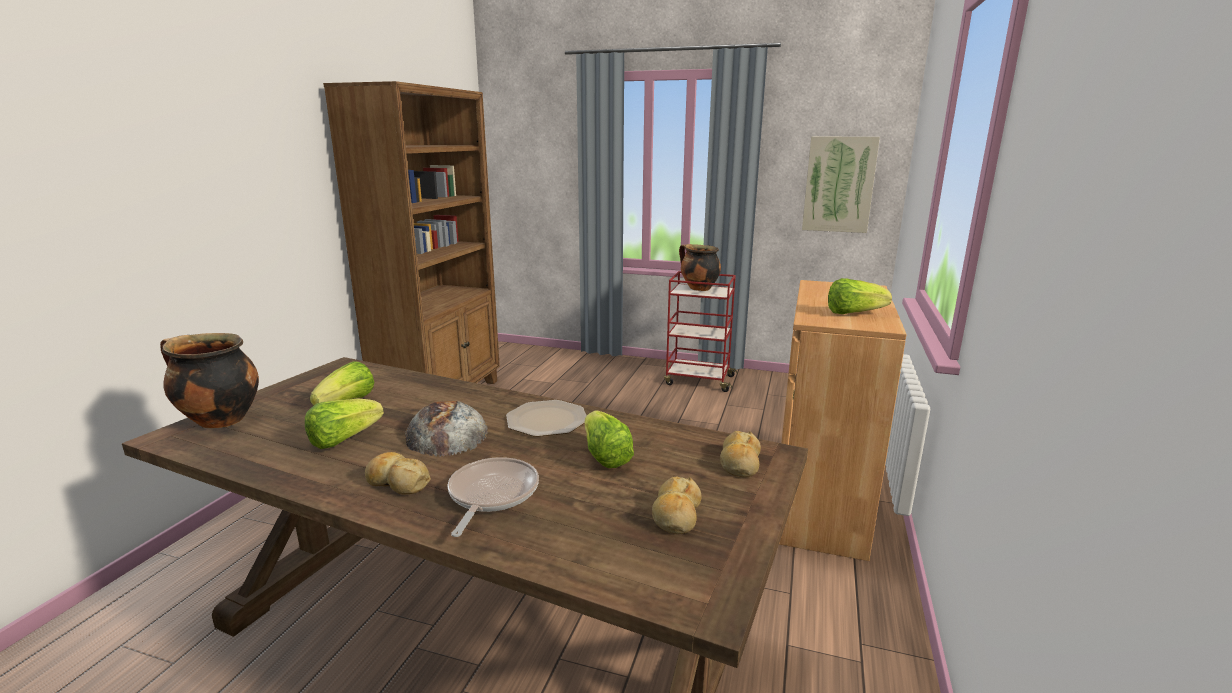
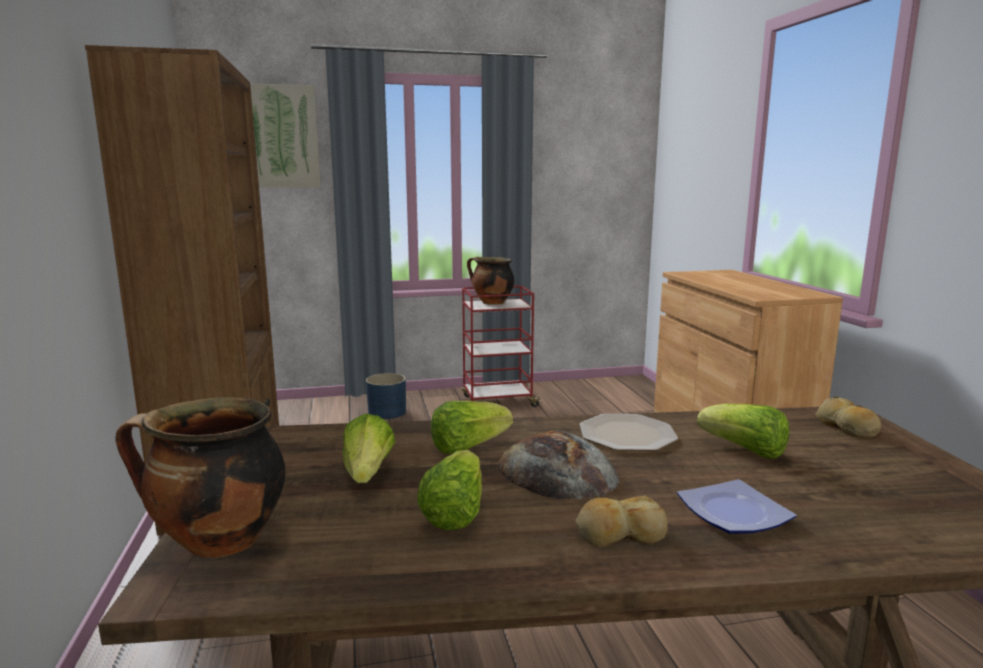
camera: 30 degrees left, 5 degrees down
frying pan [448,457,539,537] -> plate [677,479,796,534]
bread [652,476,701,534] -> none
picture [802,137,880,233] -> picture moved to [250,83,321,188]
lettuce [828,278,892,314] -> lettuce moved to [431,401,513,454]
none -> blue planter [366,373,406,419]

